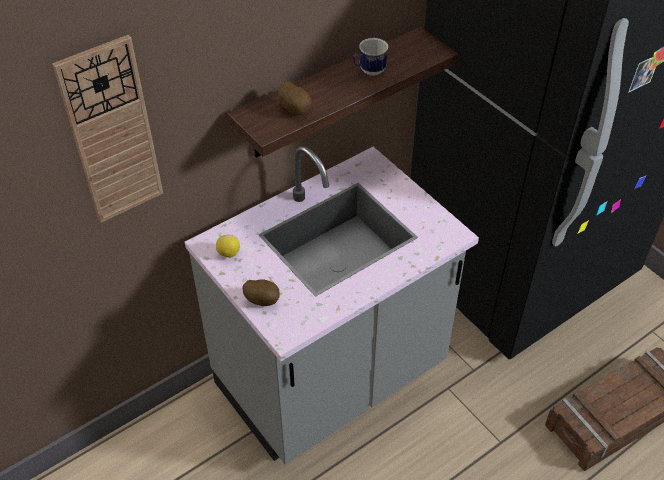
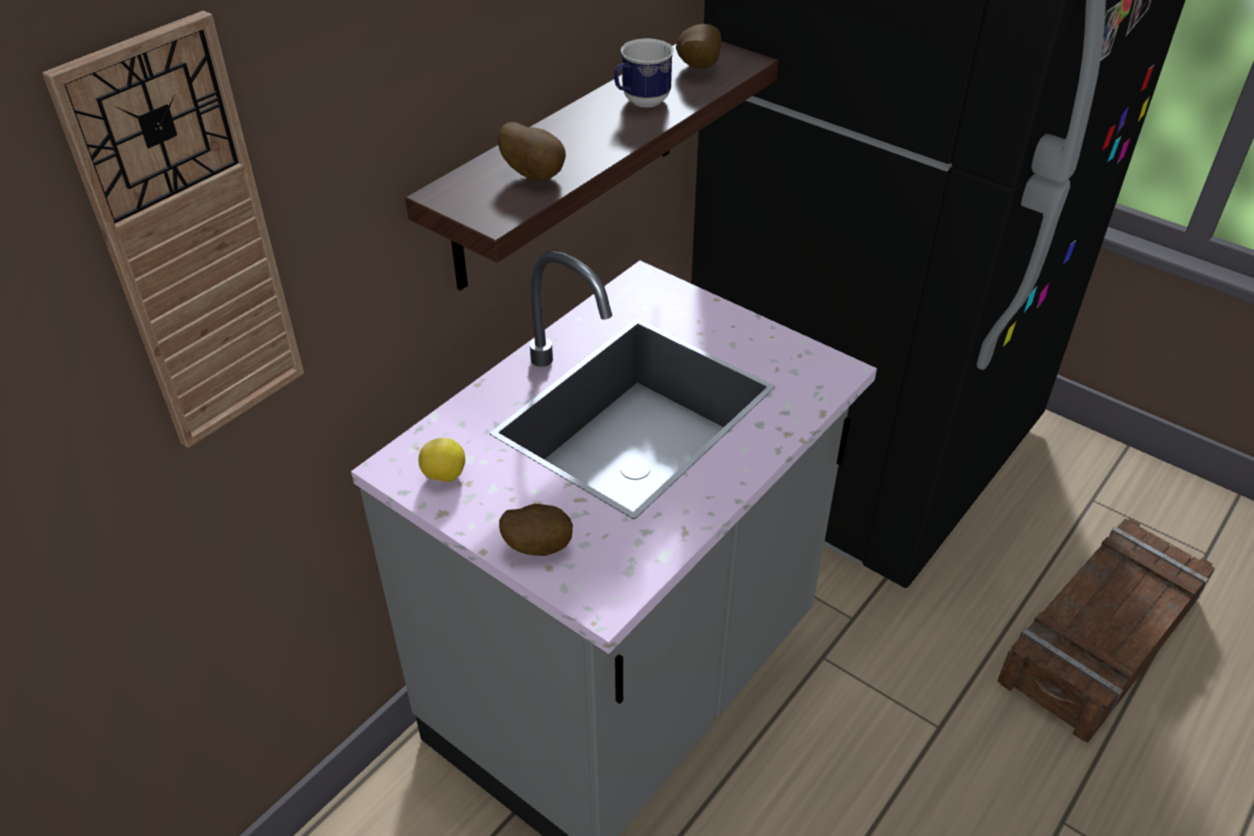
camera: 15 degrees left, 5 degrees down
none -> potato [676,24,721,69]

